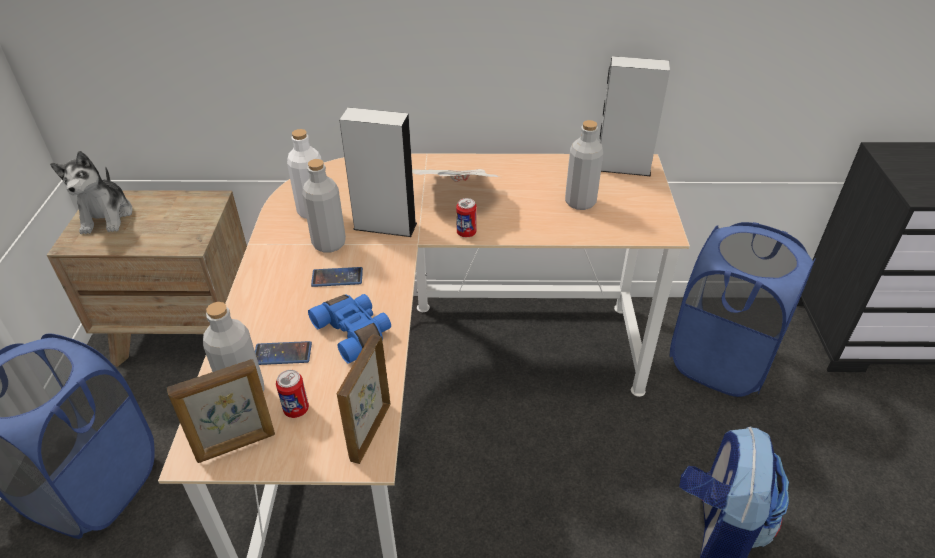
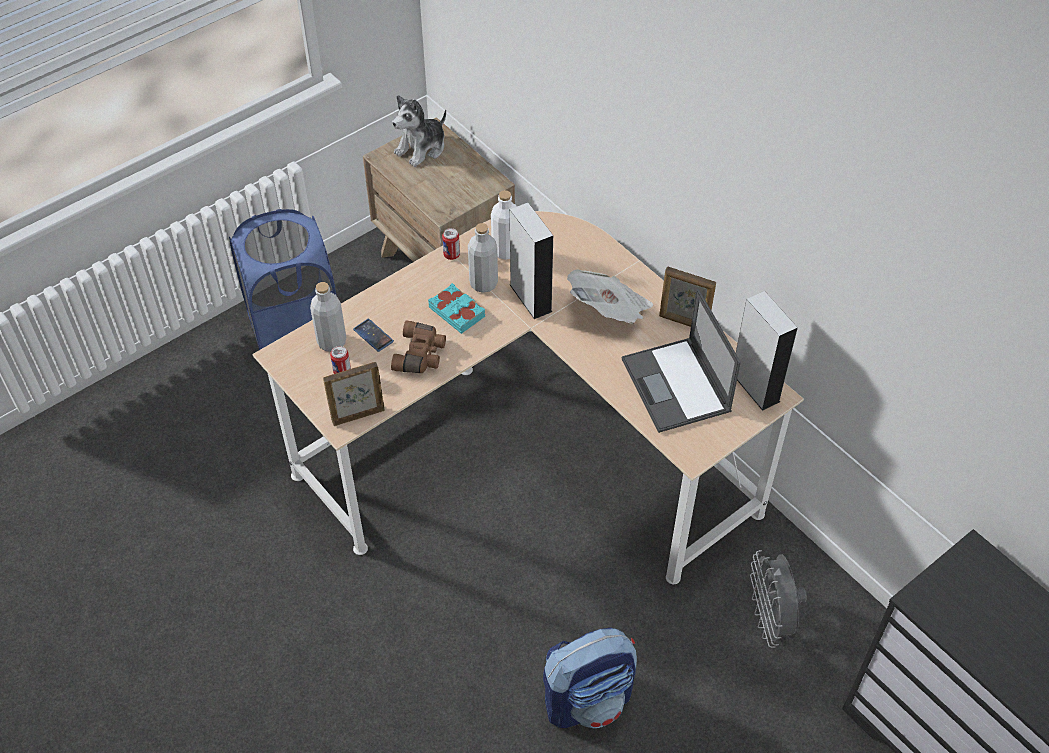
camera: 50 degrees right, 10 degrees up
picture frame [167,359,275,463] -> picture frame moved to [659,266,716,327]
blue binoculars [308,294,391,364] -> brown binoculars [391,320,446,373]
phone [311,267,363,287] -> turquoise book [428,283,485,334]
can [456,198,477,237] -> can moved to [442,228,460,260]
grey bottle [565,120,603,210] -> laptop [622,289,741,433]
blue laundry basket [670,222,816,397] -> grey fan [750,550,807,648]

